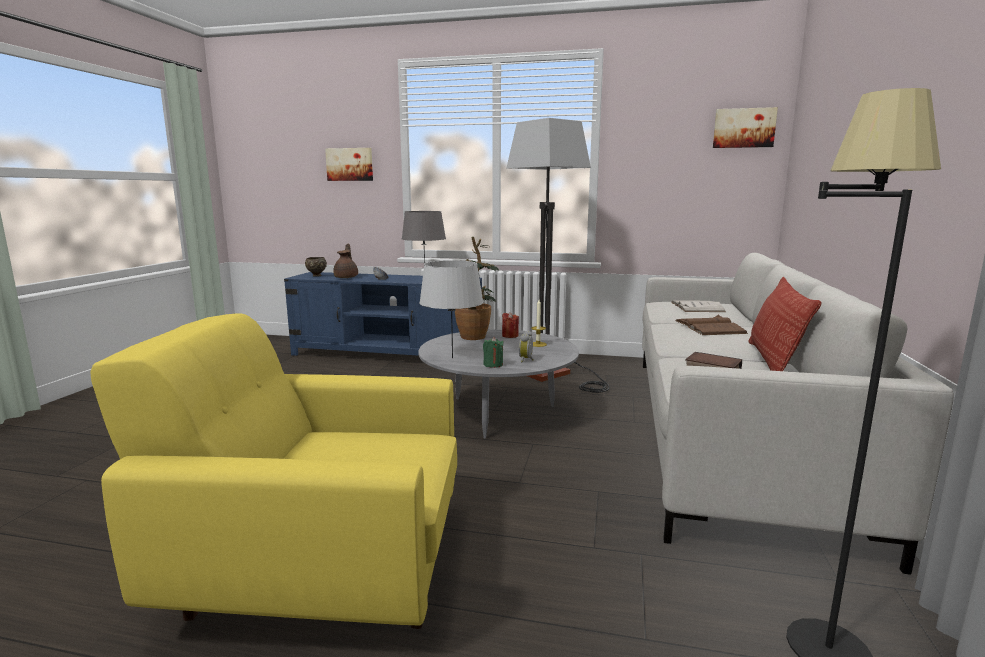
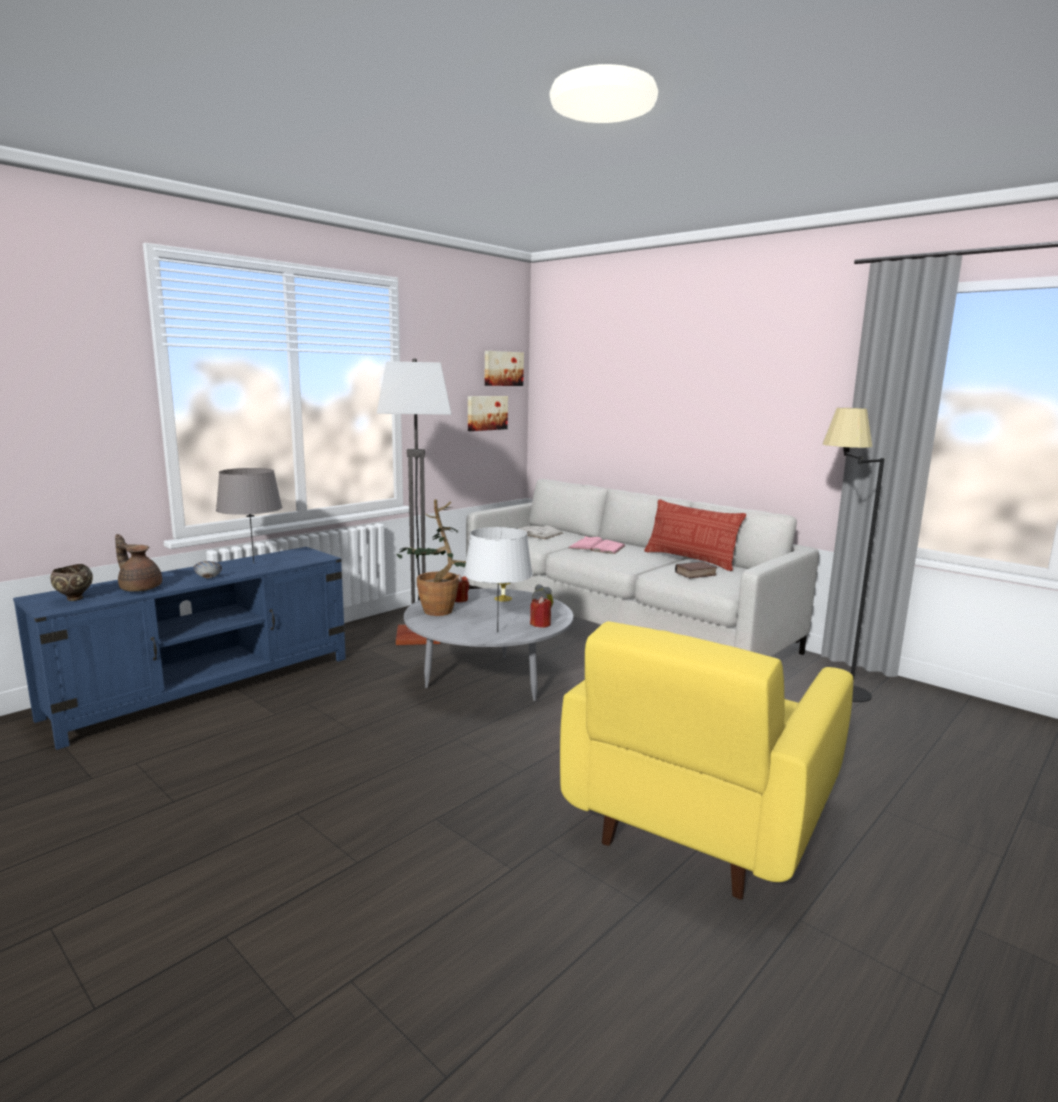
camera: 60 degrees left, 0 degrees up
picture [325,148,373,181] -> picture moved to [468,396,508,431]
green candle [483,337,504,368] -> red candle [530,596,551,628]
brown book [675,315,748,335] -> pink book [568,536,626,554]

